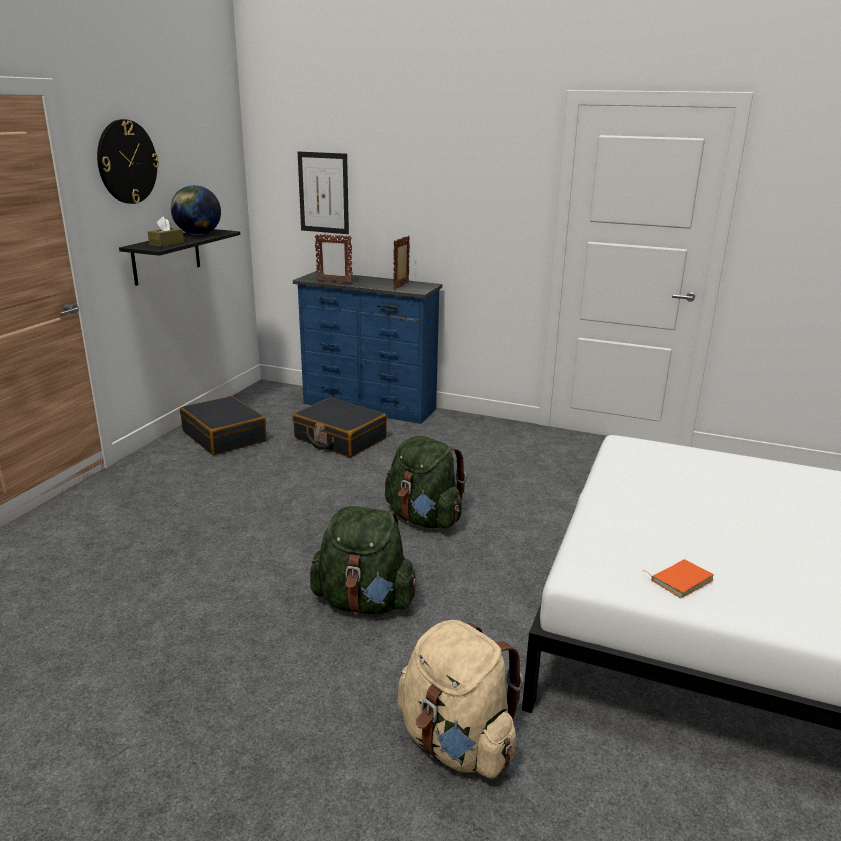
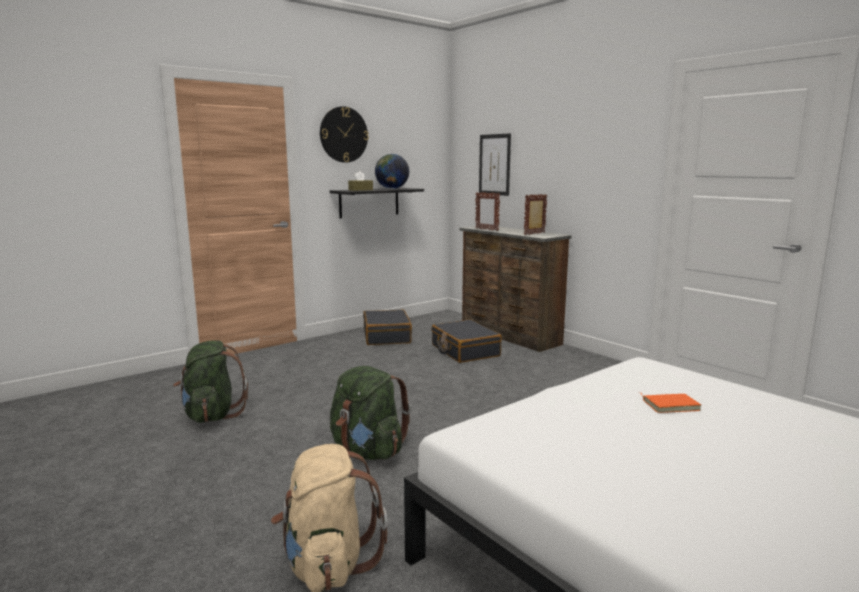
camera: 30 degrees right, 10 degrees down
blue dresser [293,271,442,424] -> brown dresser [459,226,572,352]
green backpack [385,436,467,528] -> green backpack moved to [173,341,248,423]
orange book [643,559,714,598] -> orange book moved to [640,392,701,413]

